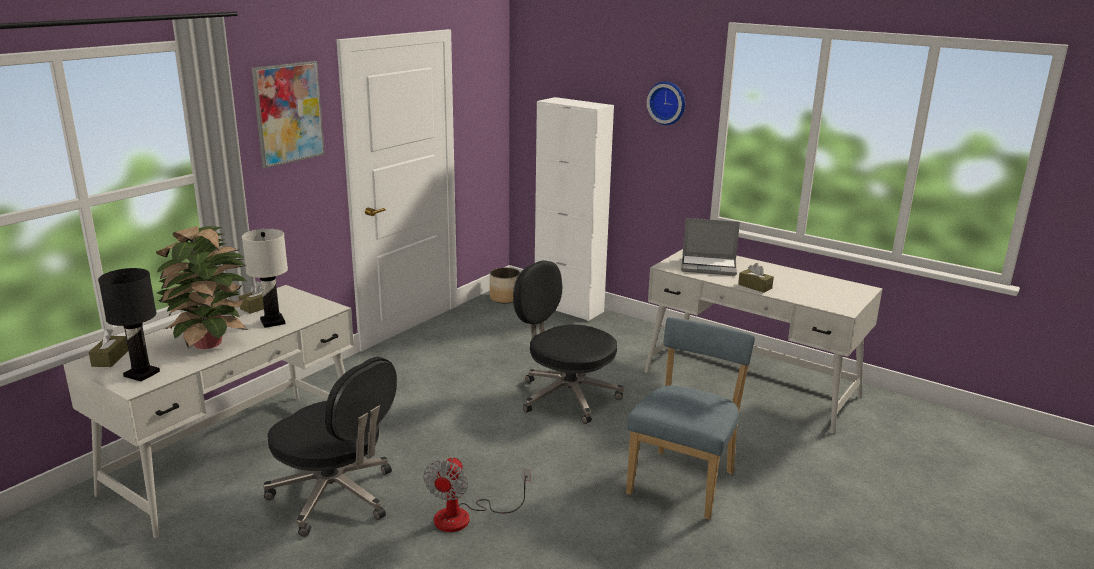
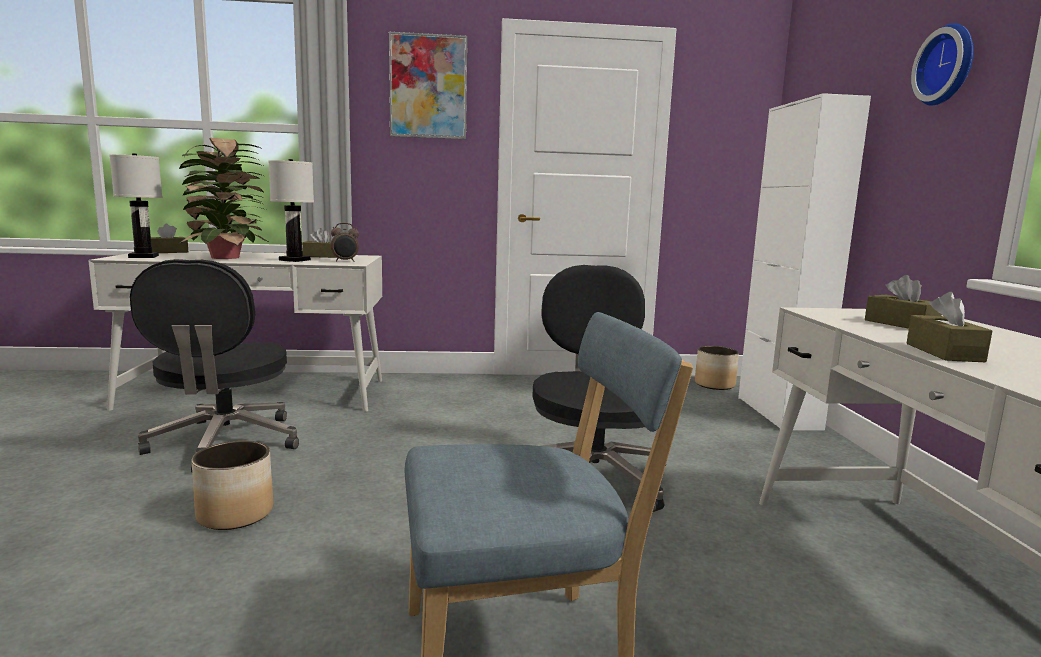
camera: 50 degrees right, 10 degrees down
black table lamp [98,268,160,381] -> white table lamp [109,153,163,258]
fan [423,456,531,532] -> planter [191,441,273,530]
laptop [681,218,740,276] -> brown tissue box [865,275,942,329]
none -> alarm clock [330,223,359,262]

